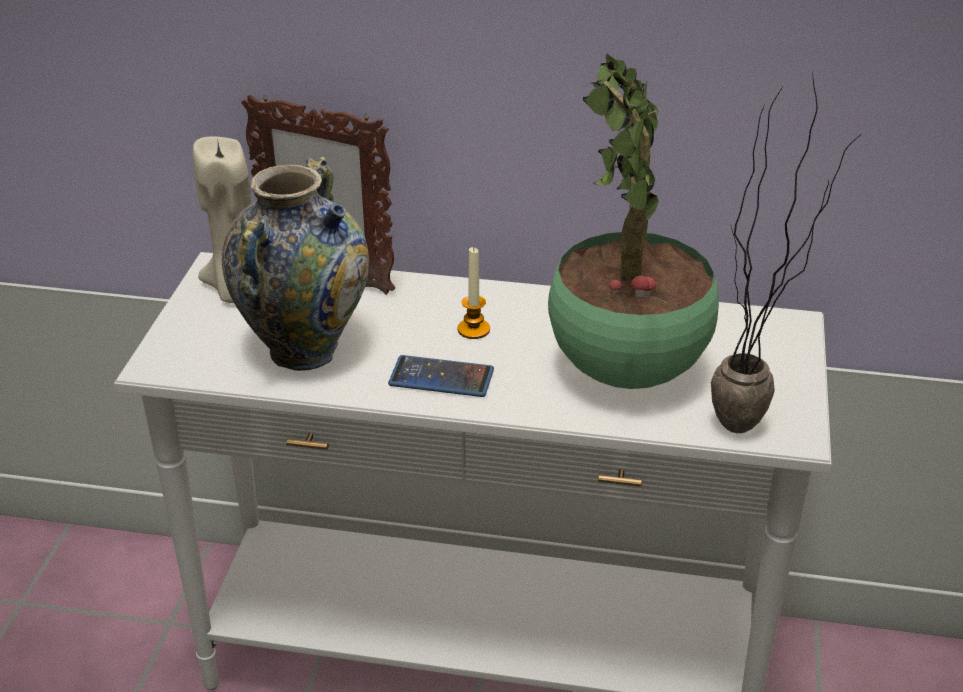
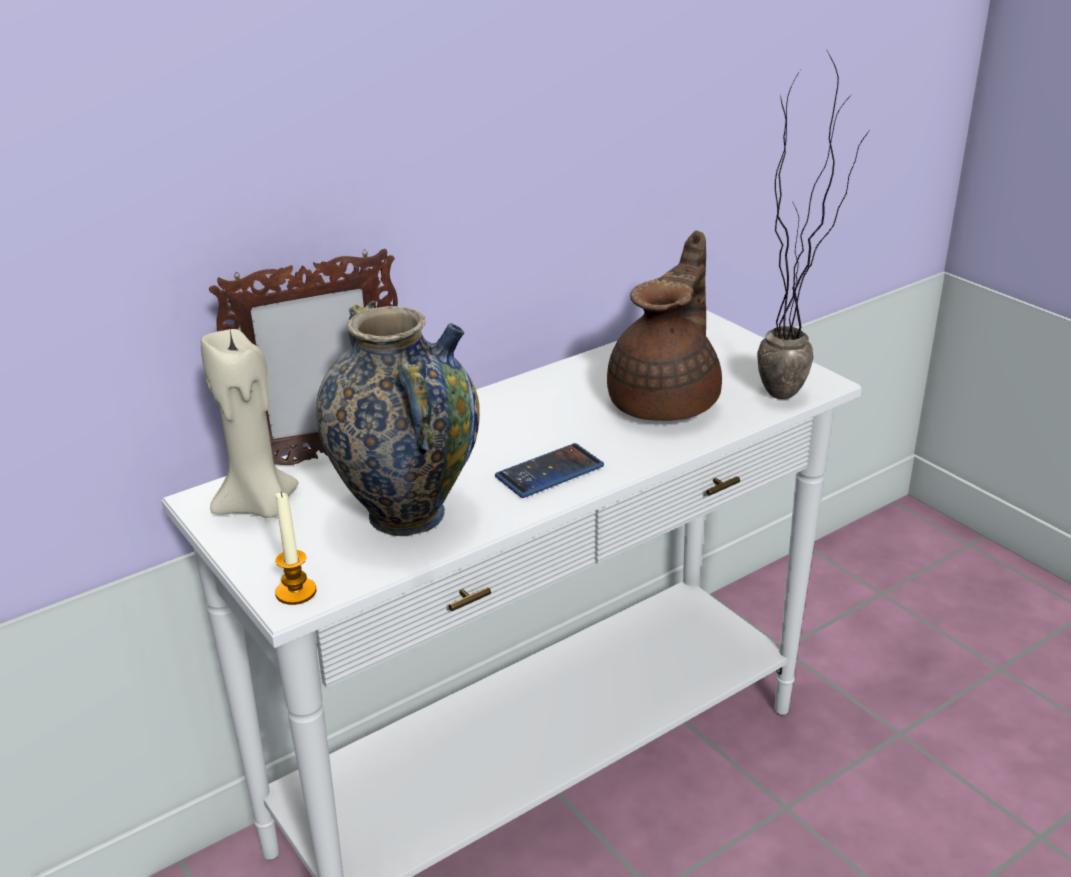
camera: 45 degrees left, 5 degrees down
candle [458,247,490,339] -> candle moved to [275,492,316,605]
potted plant [548,54,719,389] -> brown teapot [607,230,722,421]

